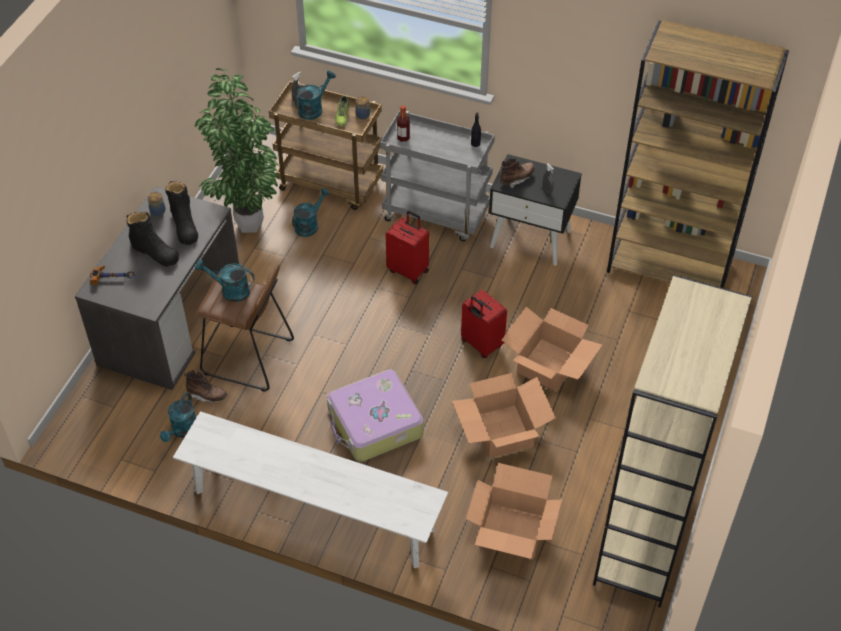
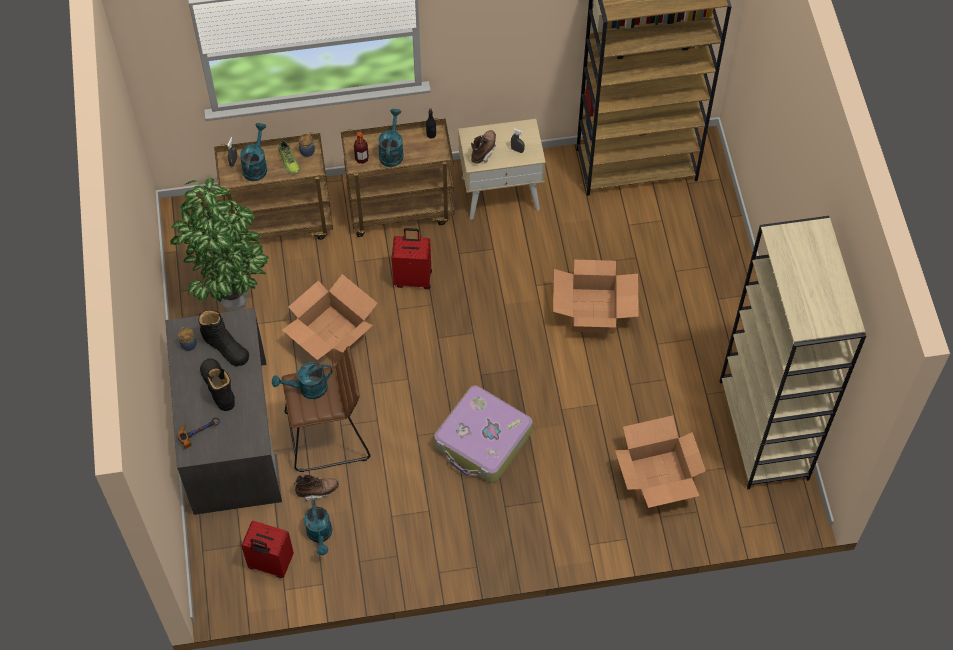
camera: 30 degrees left, 10 degrees up
black boot [126,212,179,267] -> black boot turned 120 degrees counterclockwise [200,359,235,411]
white bench [173,411,448,568] -> none
turquoise watering can [292,188,330,237] -> turquoise watering can moved to [378,109,404,167]
grey cart [380,110,495,242] -> brown cart [341,118,454,237]
cardboard box [452,373,556,458] -> cardboard box moved to [282,274,378,363]
red suitcase [461,290,507,358] -> red suitcase moved to [241,521,294,578]
black nightstand [489,154,582,266] -> beige nightstand [458,119,546,220]

